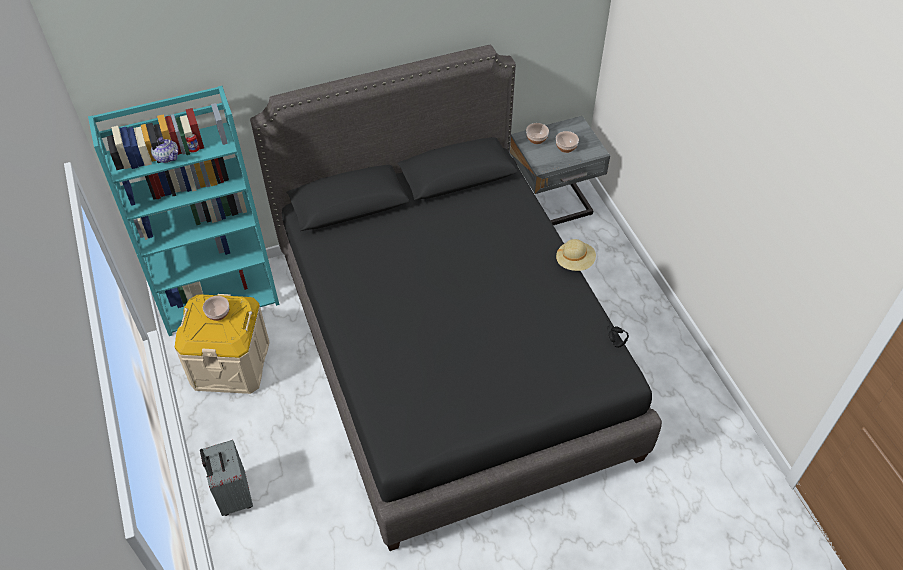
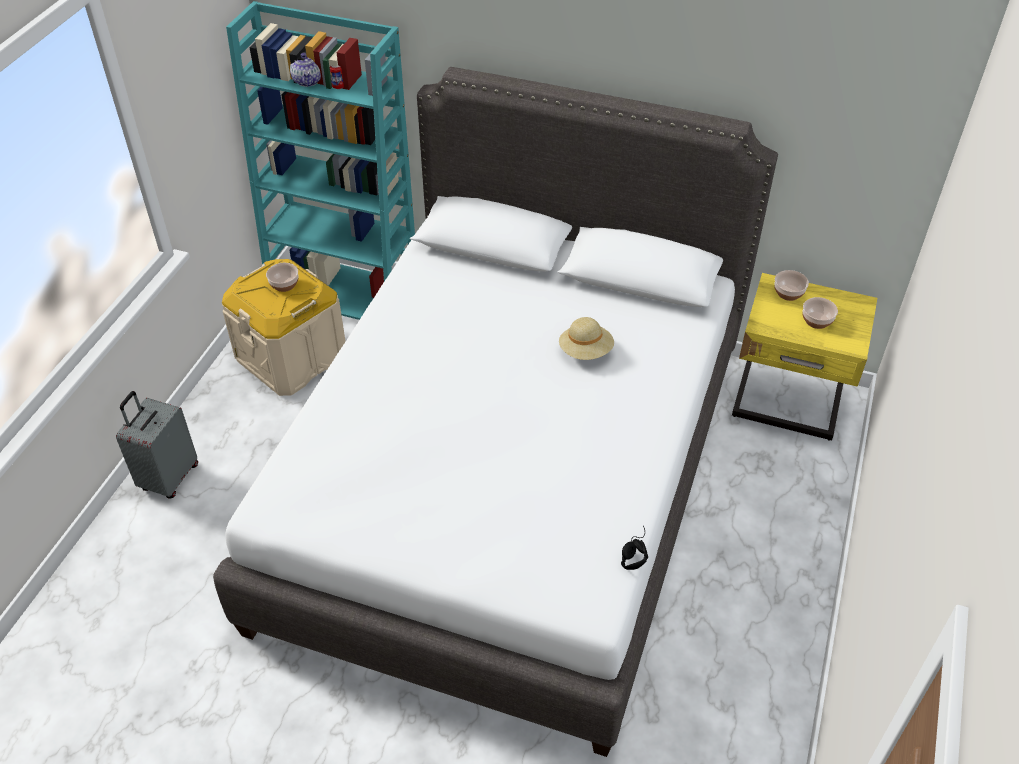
camera: 40 degrees right, 5 degrees down
black bed [250,45,662,551] -> white bed [213,67,778,757]
grey nightstand [510,116,610,225] -> yellow nightstand [732,273,877,441]
beige hat [556,239,596,271] -> beige hat moved to [559,317,614,360]

